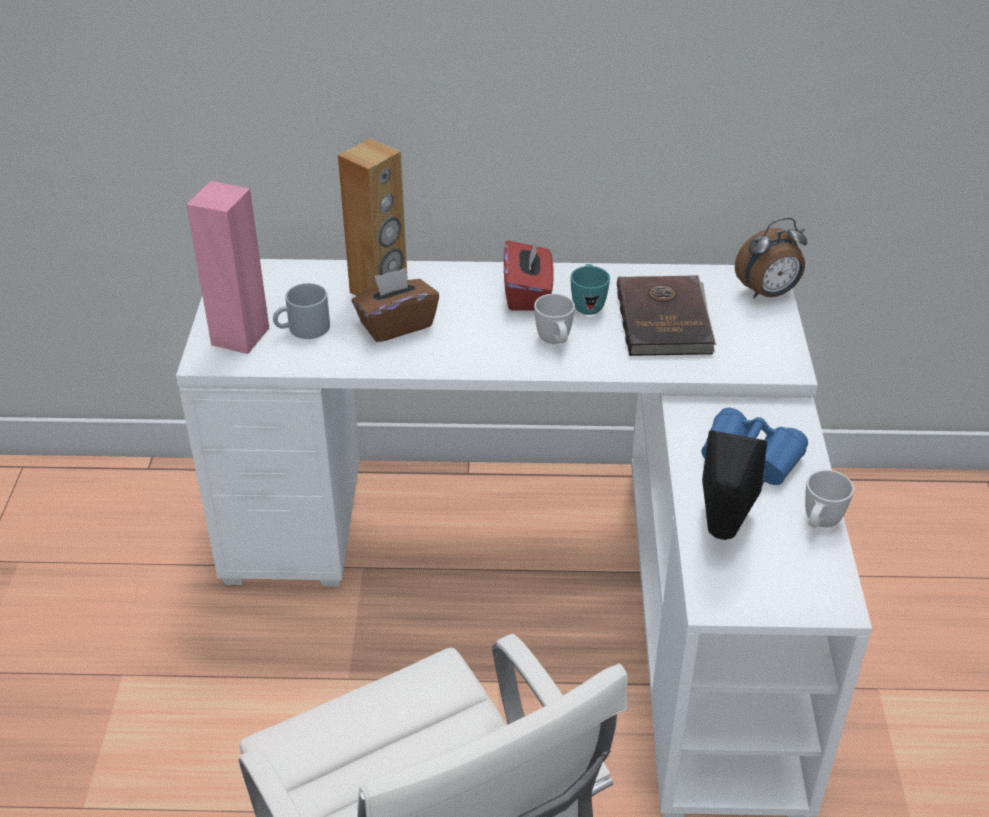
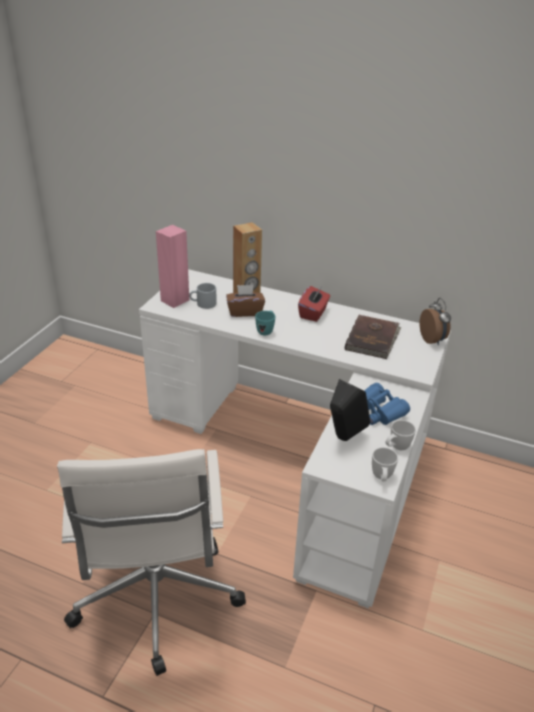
camera: 20 degrees right, 5 degrees down
white mug [534,294,575,344] -> white mug moved to [372,447,398,482]
turquoise mug [571,264,610,315] -> turquoise mug moved to [255,311,275,335]
alarm clock [735,217,807,299] -> alarm clock turned 105 degrees counterclockwise [420,298,451,345]

